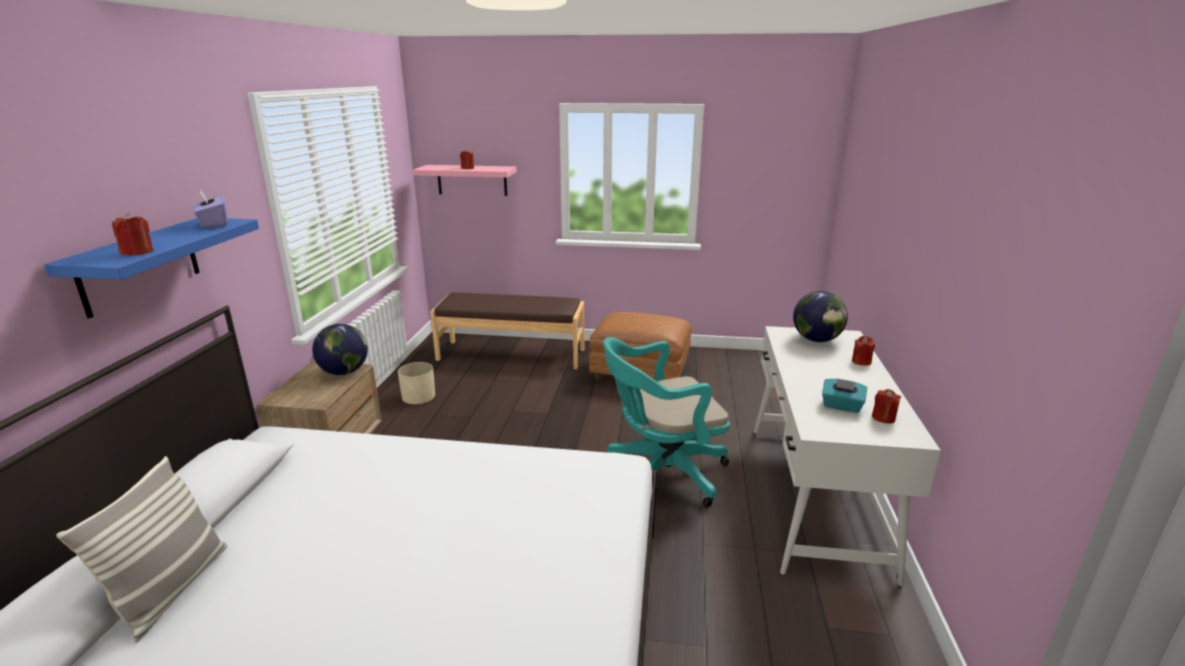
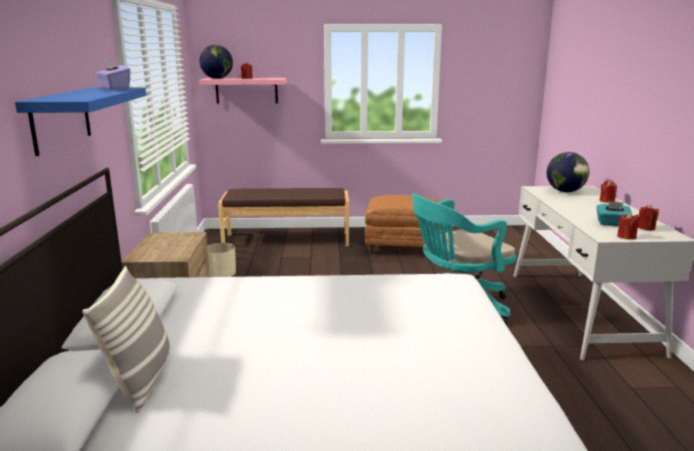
camera: 10 degrees left, 5 degrees down
red candle [112,213,154,256] -> red candle moved to [617,212,639,240]
globe [312,324,368,375] -> globe moved to [199,45,233,79]

